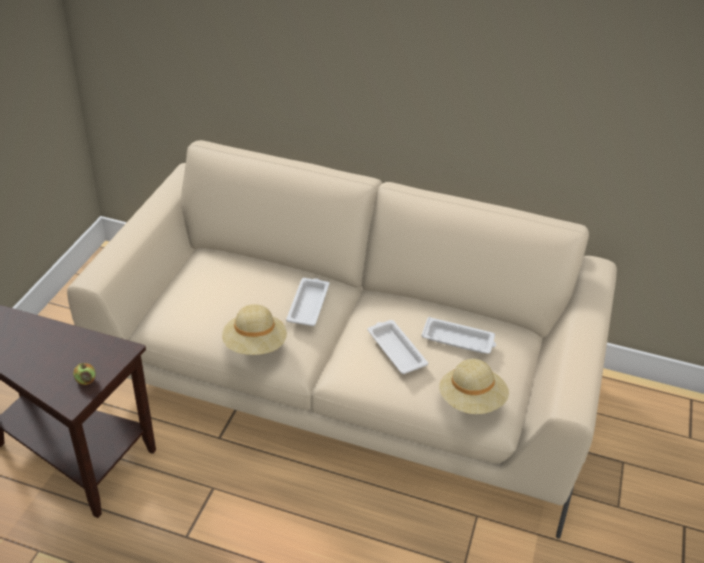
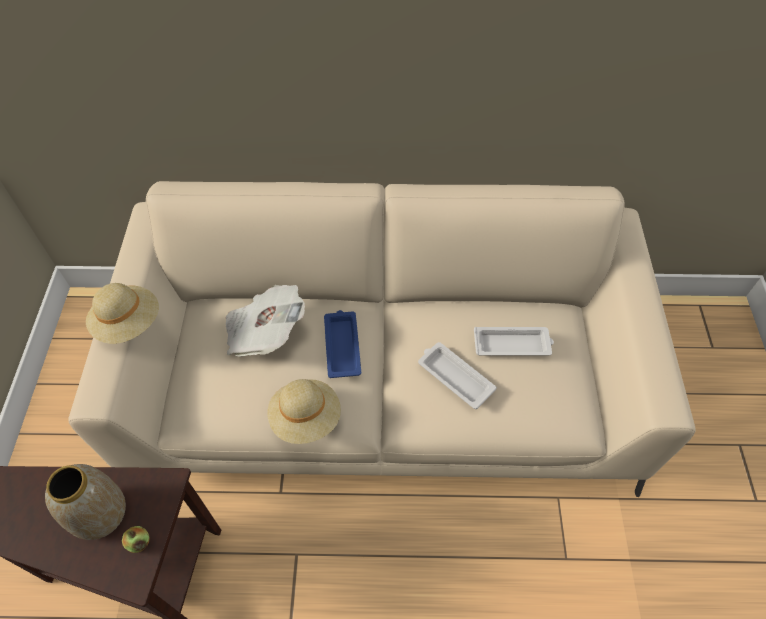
camera: 15 degrees left, 15 degrees up
white tray [286,278,329,326] -> blue tray [324,310,361,378]
beige hat [439,359,509,414] -> beige hat moved to [86,283,159,344]
none -> vase [45,464,126,540]
none -> newspaper [226,285,305,356]

